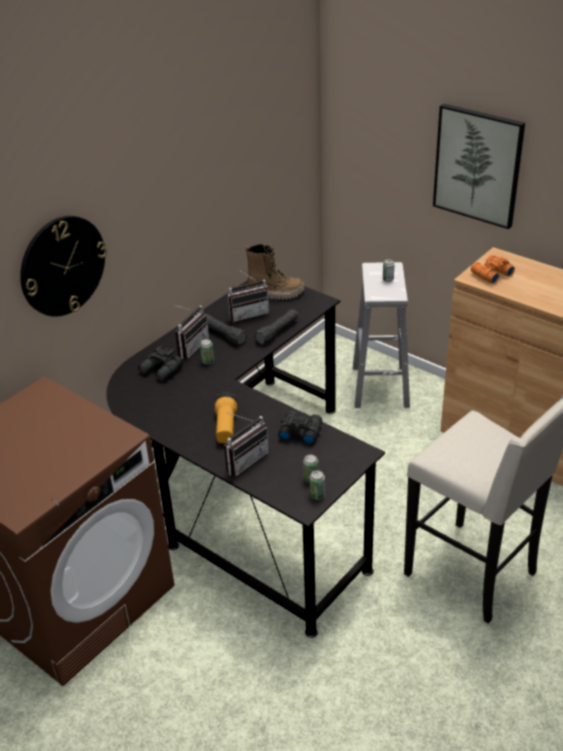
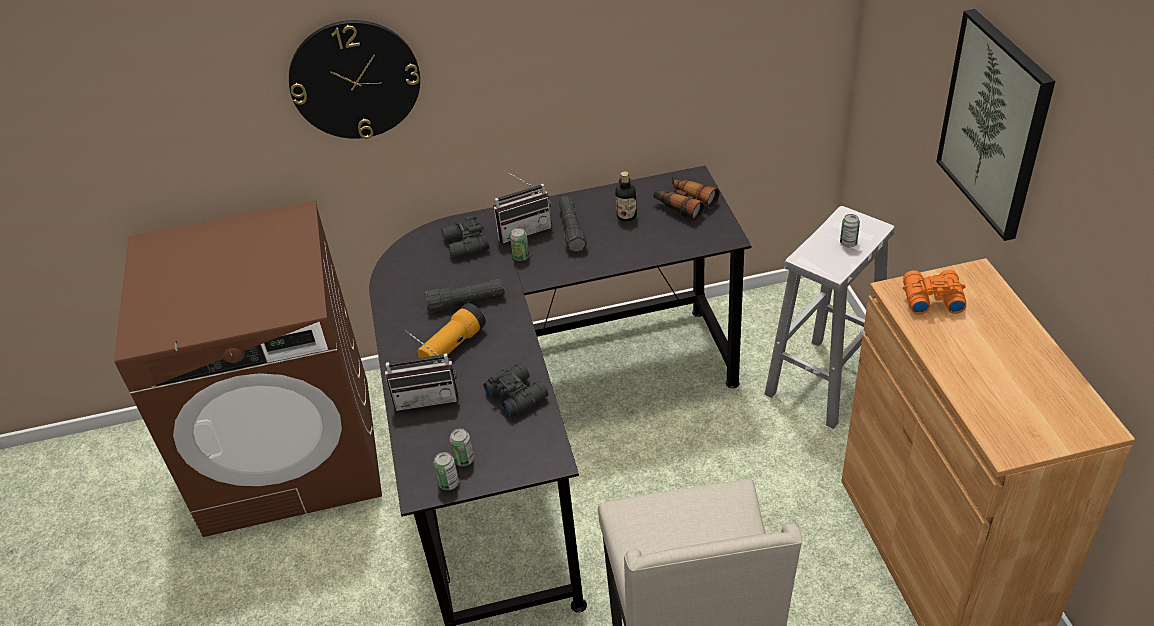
camera: 40 degrees right, 5 degrees up
radio [227,269,270,322] -> bottle [615,171,637,222]
boot [245,244,304,300] -> binoculars [654,177,720,222]
black flashlight [254,309,299,345] -> black flashlight moved to [424,279,505,312]

